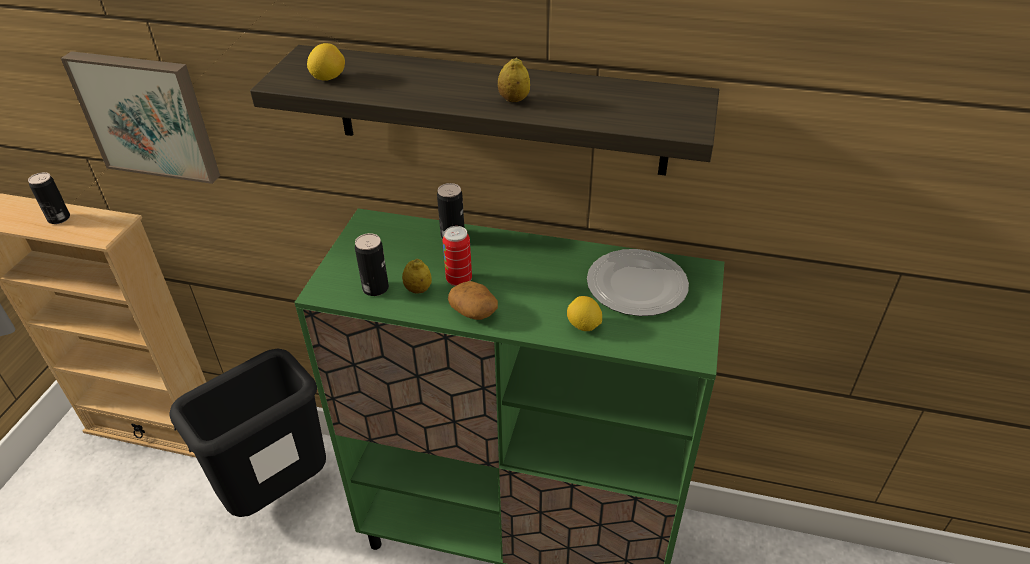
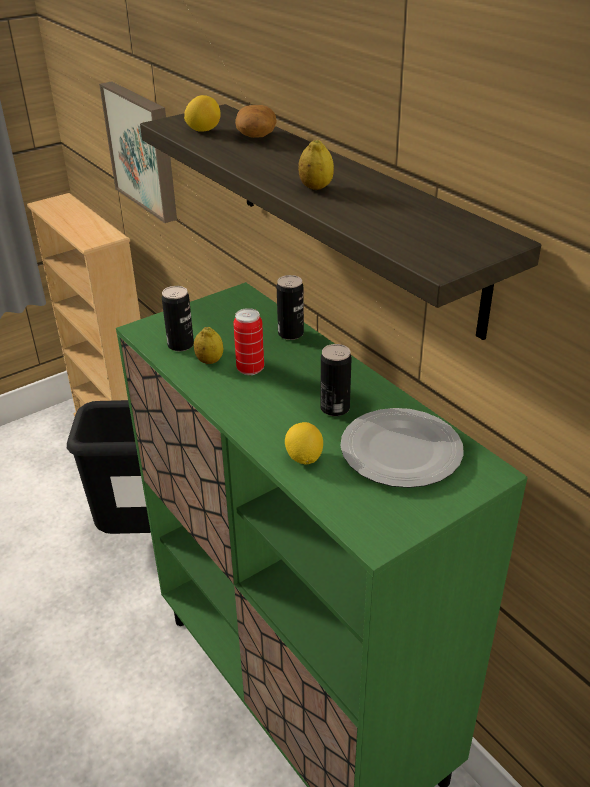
camera: 40 degrees right, 5 degrees down
can [28,172,70,224] -> can moved to [320,344,352,416]
potato [448,281,498,320] -> potato moved to [235,105,276,138]

